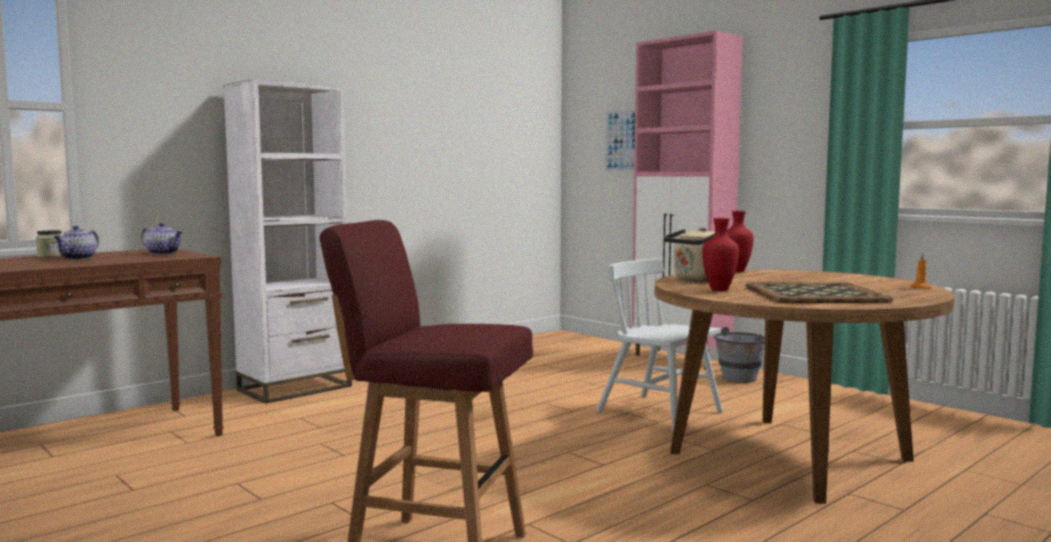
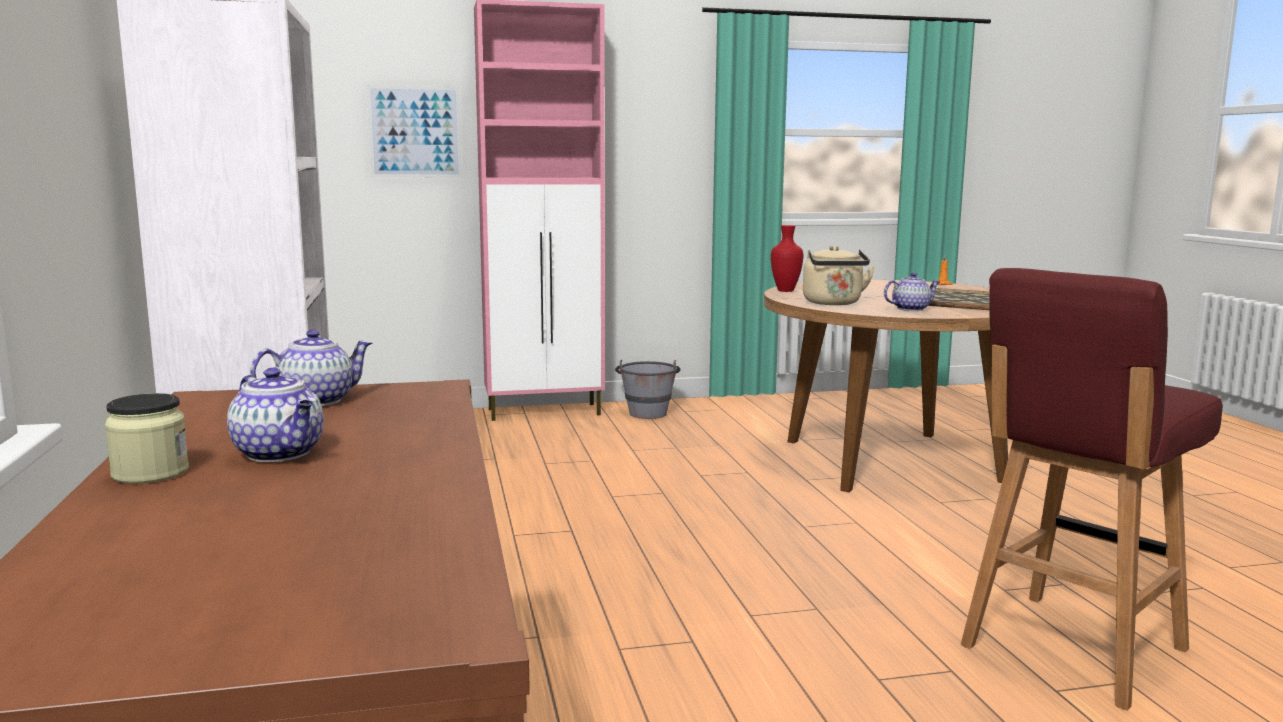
camera: 60 degrees left, 5 degrees up
white chair [596,258,723,431] -> none
red vase [702,218,739,291] -> teapot [884,272,940,311]

